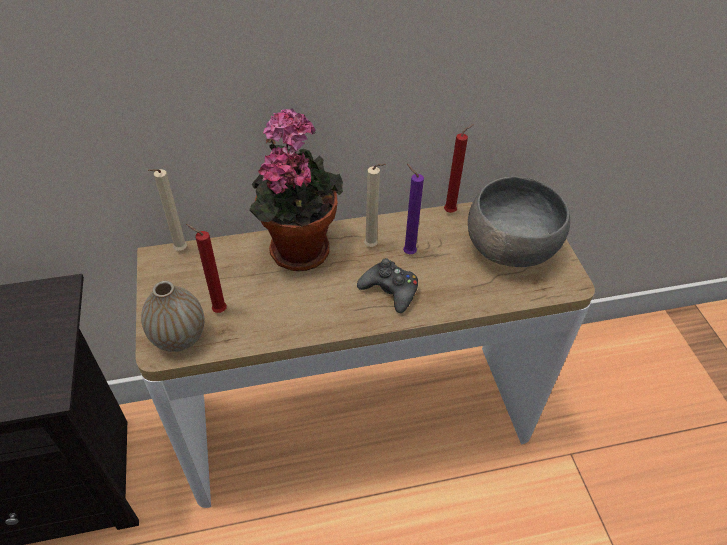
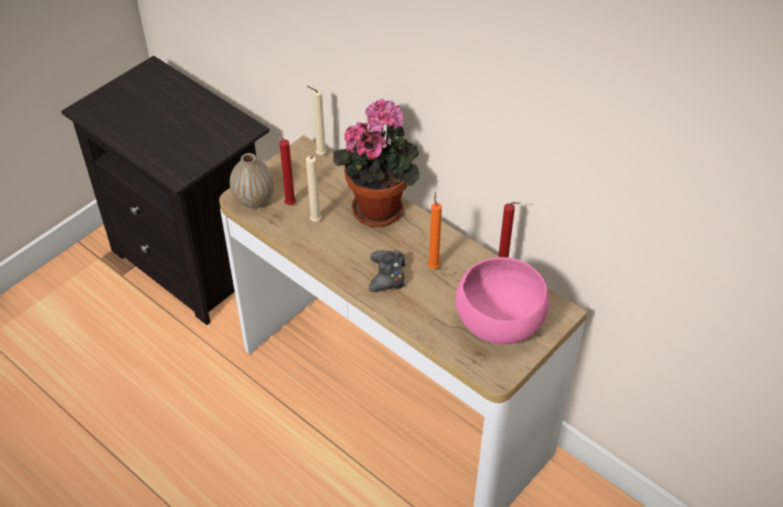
camera: 55 degrees right, 0 degrees up
beige candle [364,164,386,247] -> beige candle moved to [306,156,321,222]
purple candle [403,164,424,254] -> orange candle [428,191,442,269]
grey bowl [468,177,570,267] -> pink bowl [456,257,549,344]

